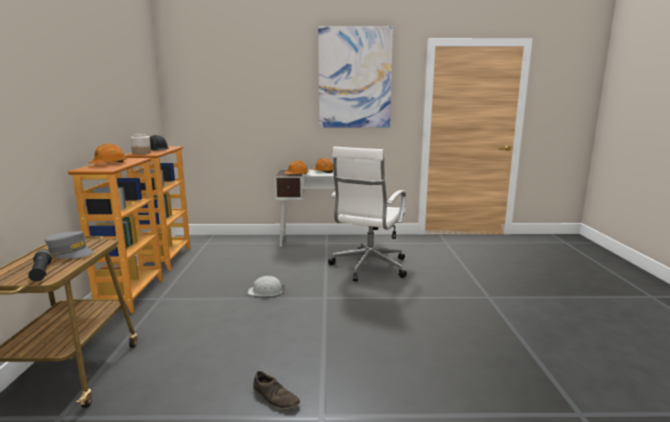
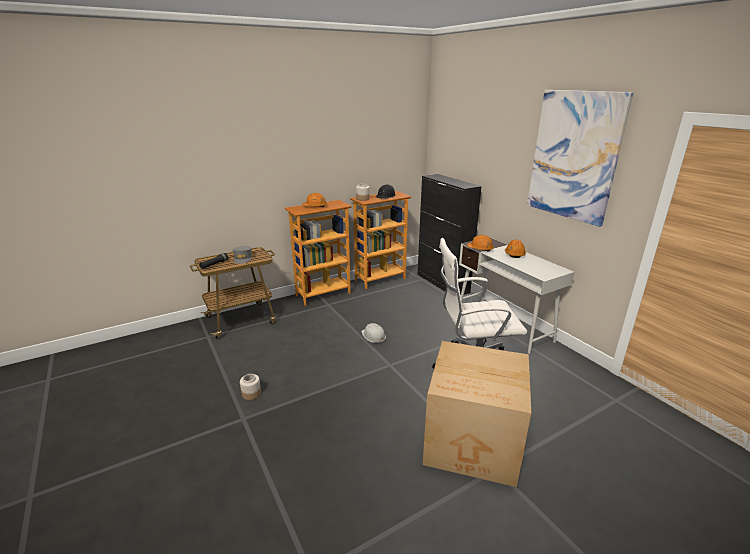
camera: 60 degrees right, 10 degrees up
brown shoe [253,371,300,410] -> jar [240,374,261,400]
none -> black cabinet [418,174,482,295]
none -> cardboard box [423,341,531,487]

